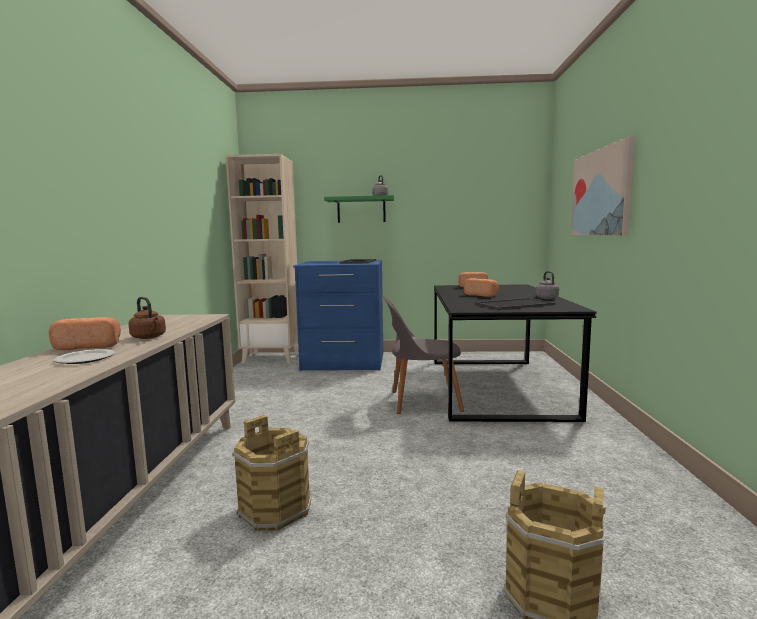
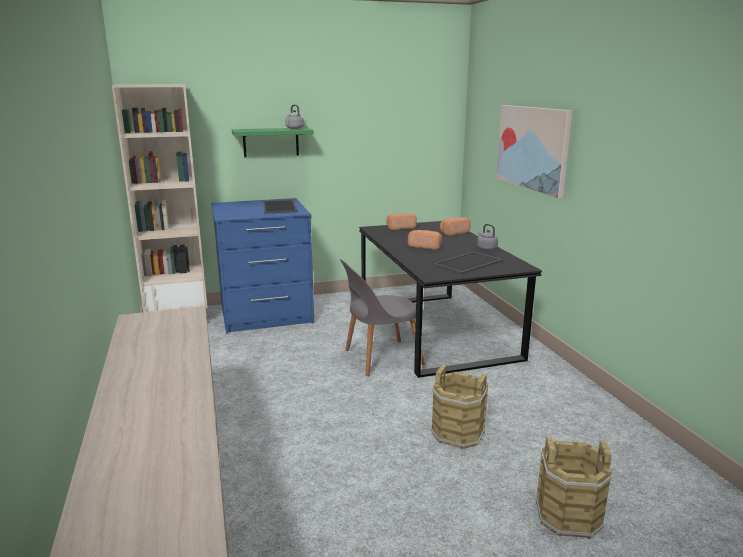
camera: 20 degrees left, 10 degrees up
bread [49,317,121,350] -> bread moved to [440,217,471,236]
plate [54,349,115,364] -> none
brown kettle [129,297,166,339] -> none
brown bucket [232,415,311,531] -> brown bucket moved to [431,365,488,449]

